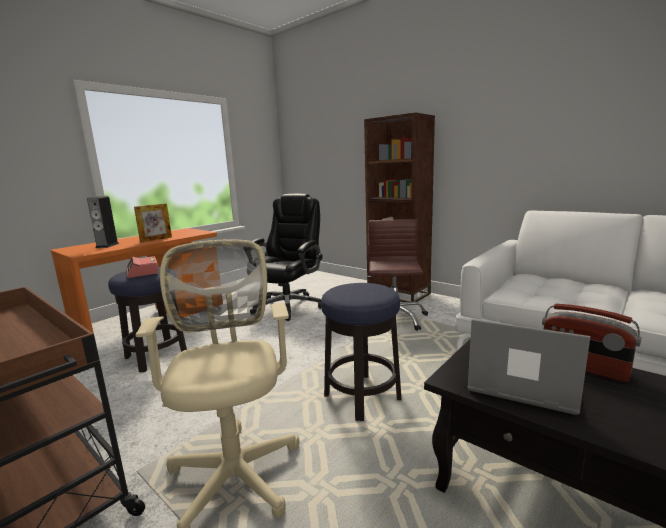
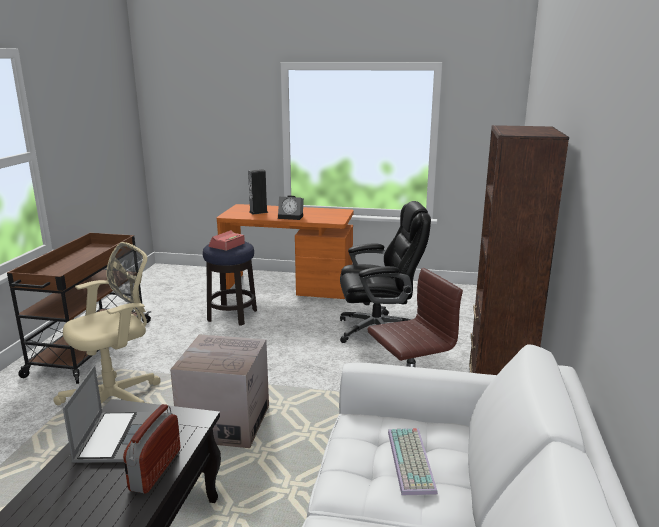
camera: 60 degrees right, 5 degrees up
picture frame [134,204,172,242] -> alarm clock [278,196,304,220]
stool [321,283,401,421] -> cardboard box [170,335,269,448]
none -> keyboard [388,428,438,495]

